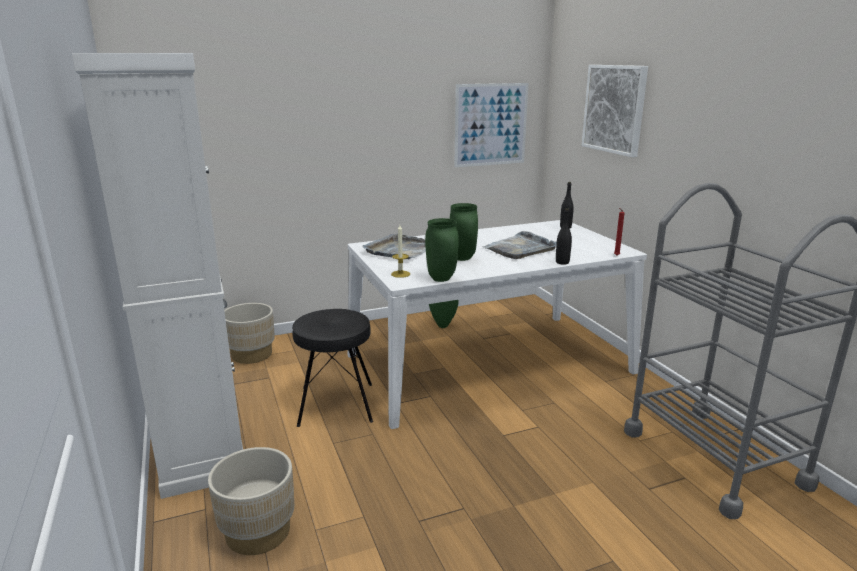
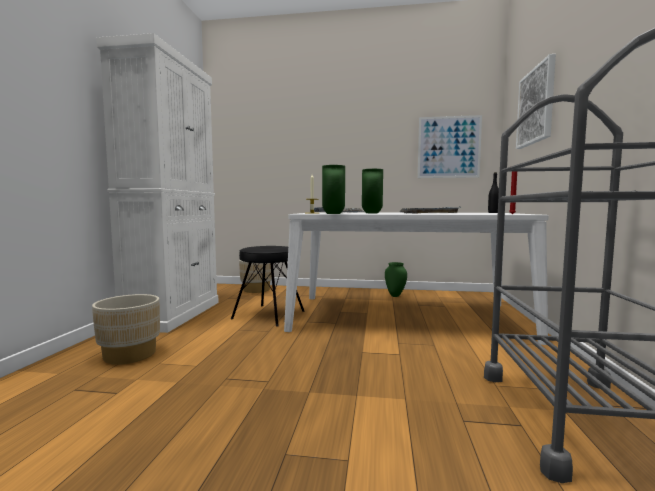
camera: 30 degrees right, 15 degrees down
black bottle [556,208,572,265] -> none

